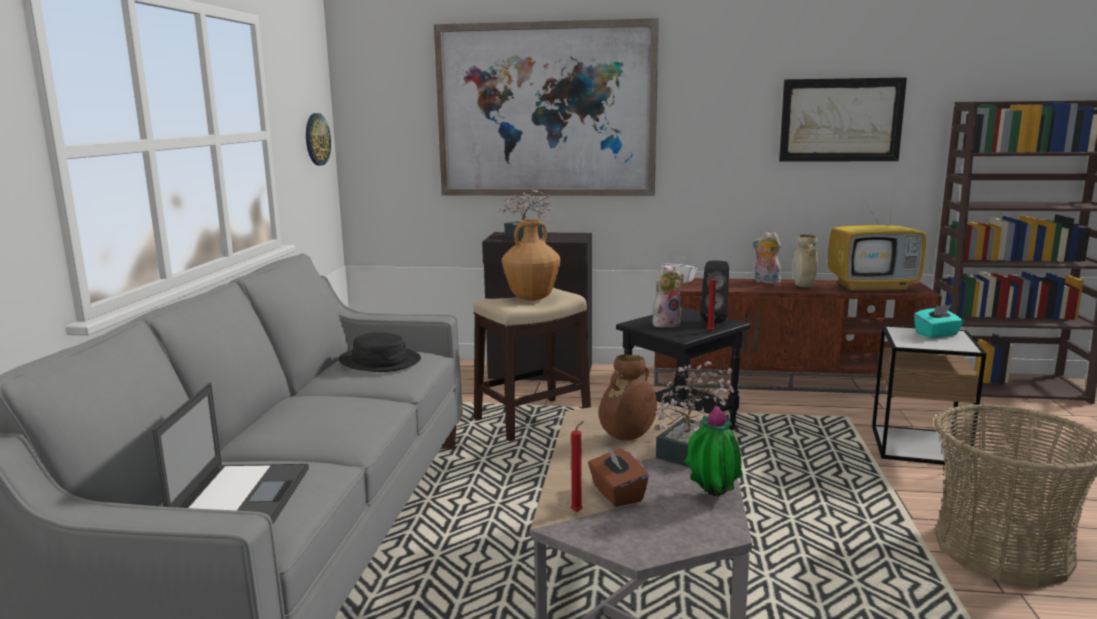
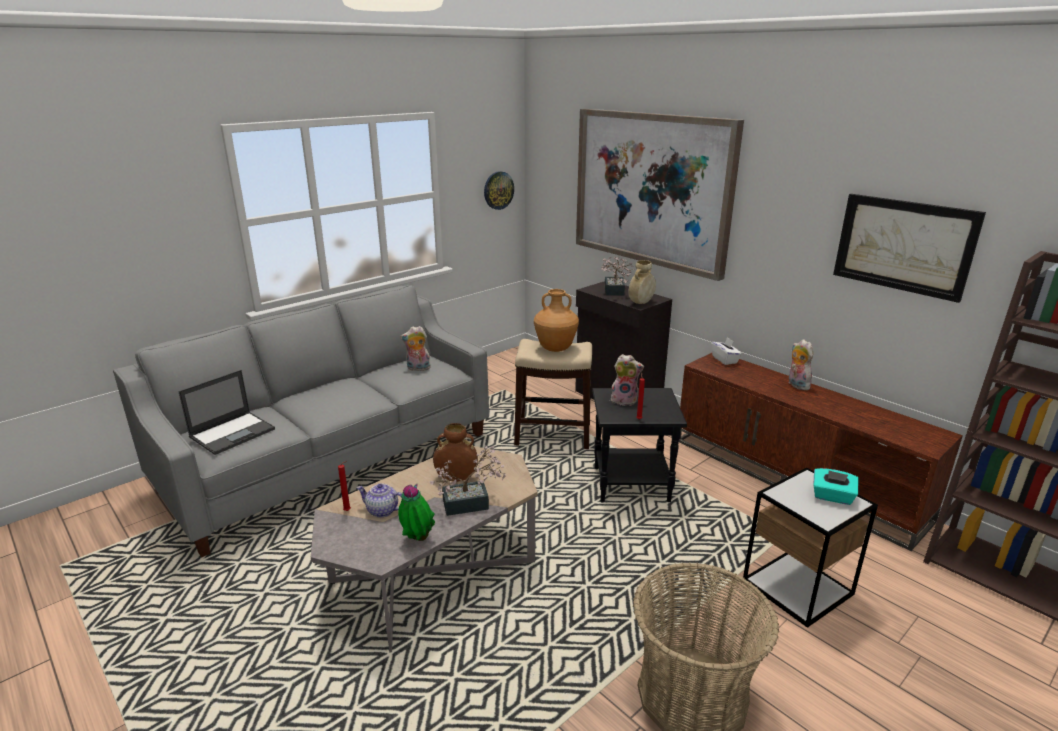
camera: 40 degrees right, 10 degrees up
black hat [338,332,421,372] -> plush toy [400,326,431,371]
brown tissue box [588,446,649,507] -> teapot [356,483,402,518]
black speaker [701,260,729,323] -> none
beige vase [793,234,818,287] -> beige vase moved to [628,260,656,304]
television [828,188,926,293] -> none

